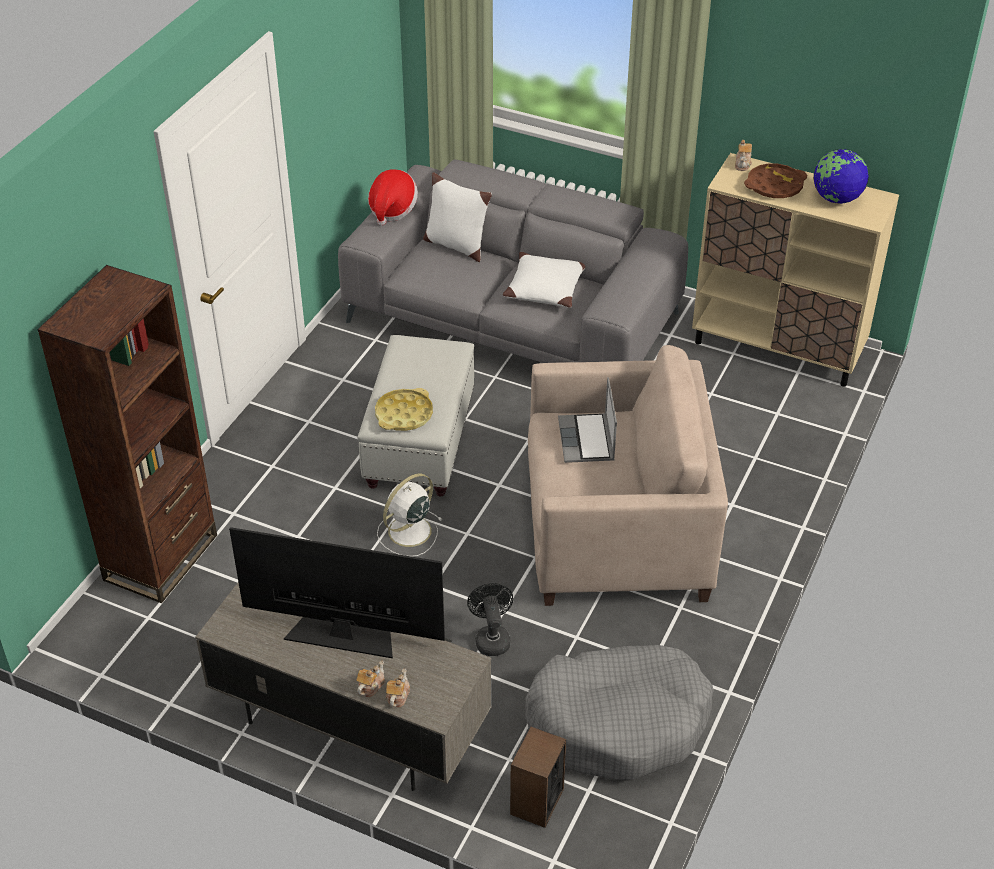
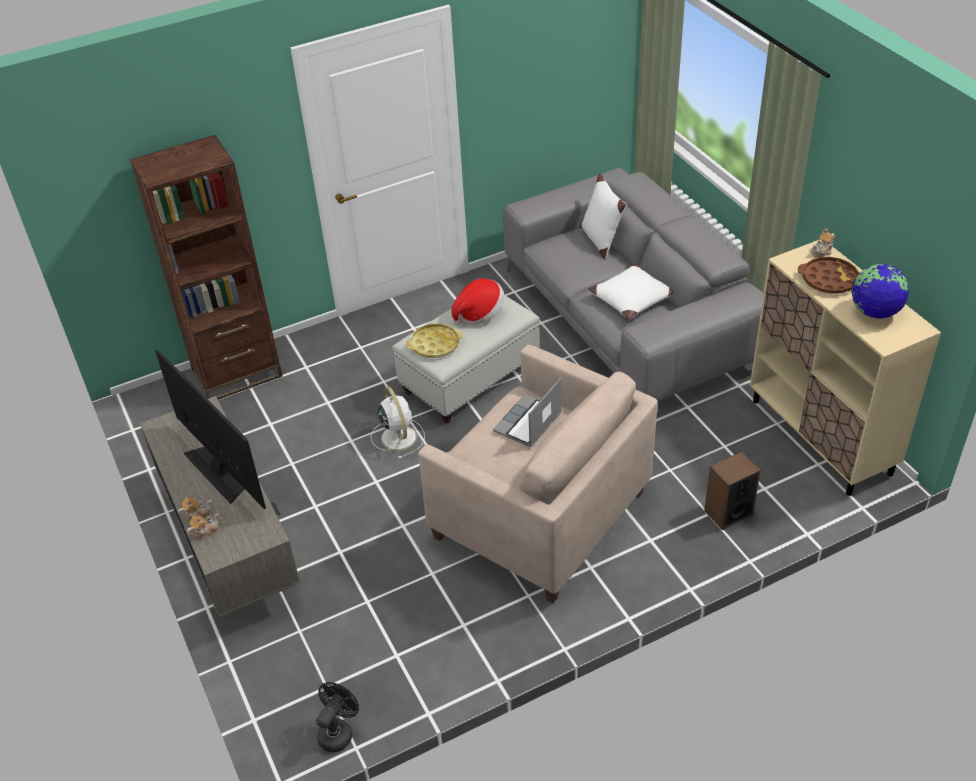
camera: 40 degrees right, 0 degrees up
hat [368,169,418,226] -> hat moved to [451,278,504,325]
white fan [377,473,443,557] -> white fan turned 75 degrees clockwise [371,387,425,459]
black fan [467,583,513,656] -> black fan moved to [316,682,359,752]
speaker [510,726,566,828] -> speaker moved to [704,451,761,530]
grey dog bed [525,645,713,780] -> none

